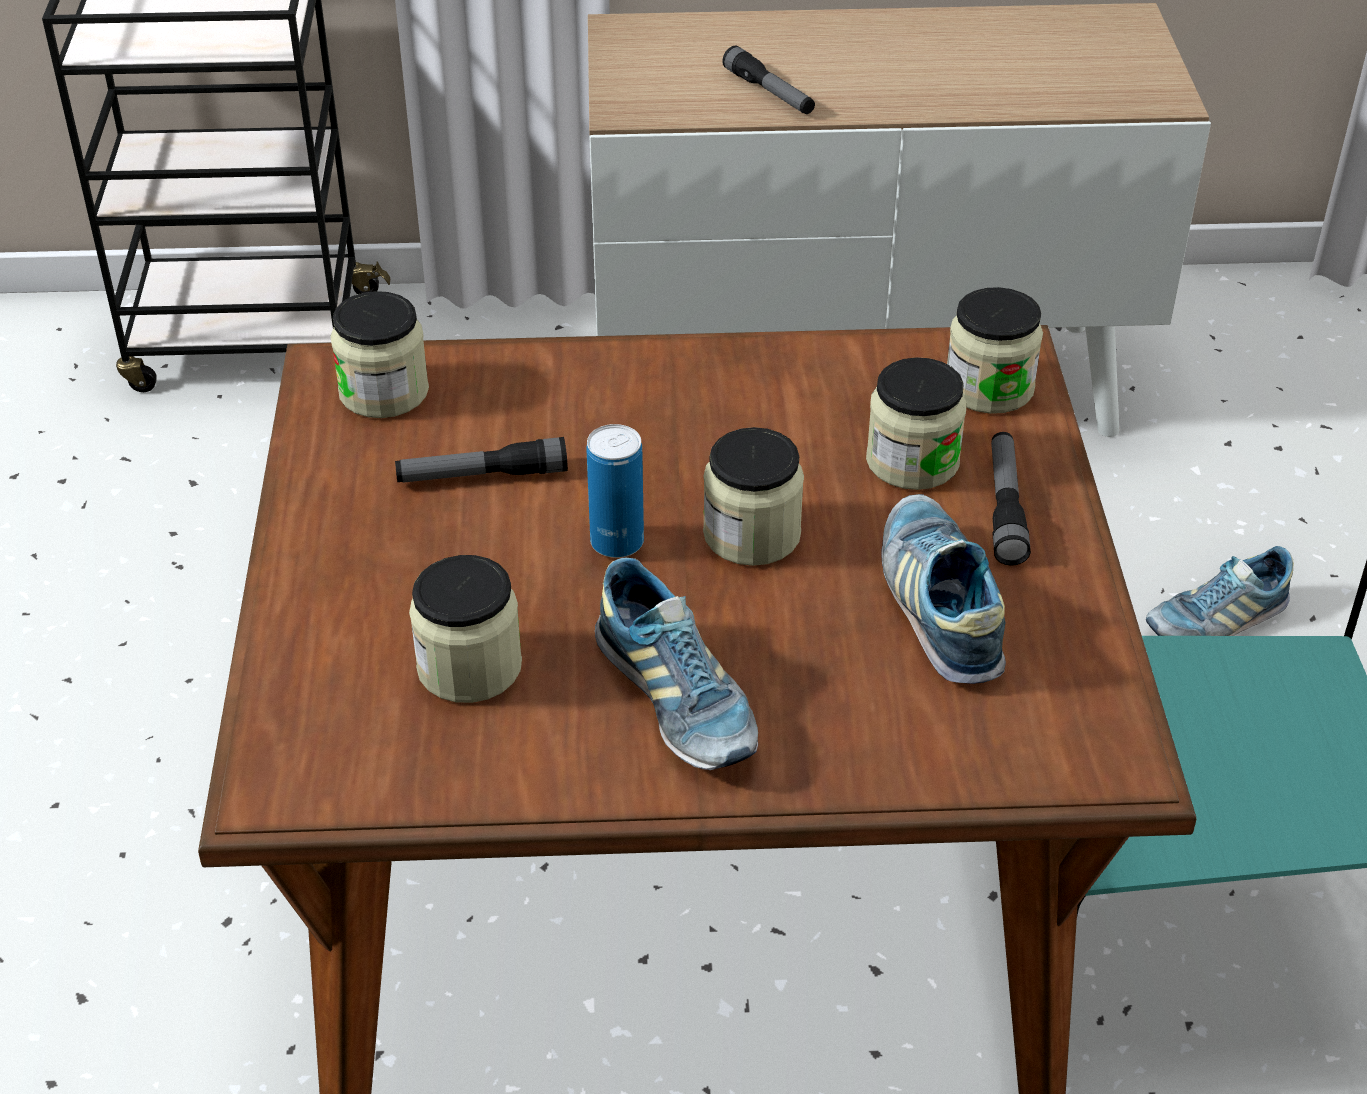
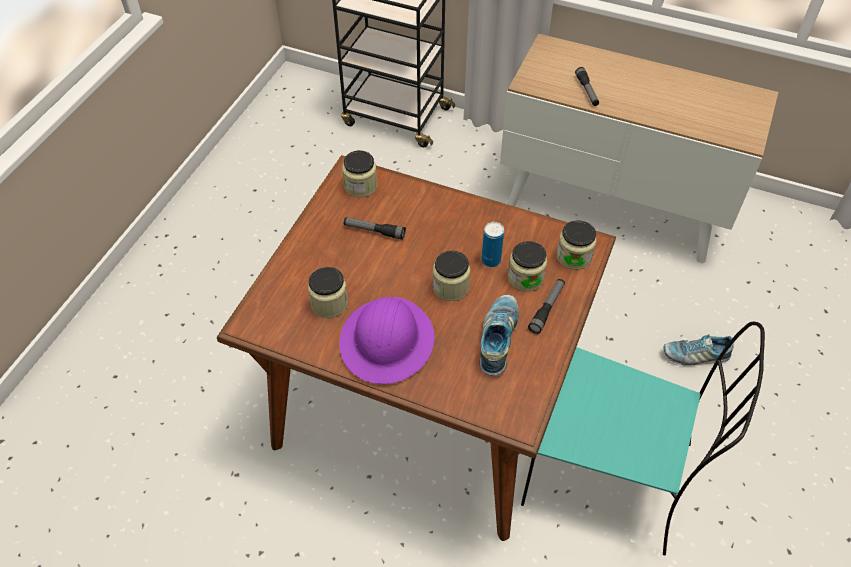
camera: 25 degrees right, 10 degrees up
can [586,424,644,558] -> can moved to [482,222,504,267]
shoe [595,558,758,770] -> purple hard hat [339,297,435,384]

